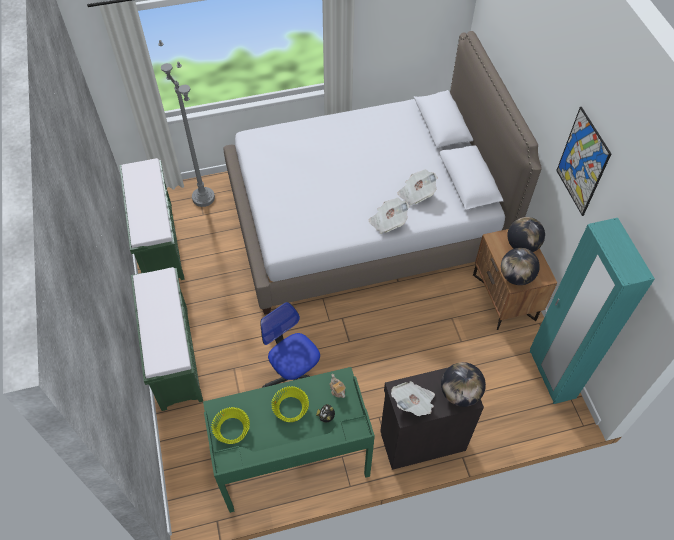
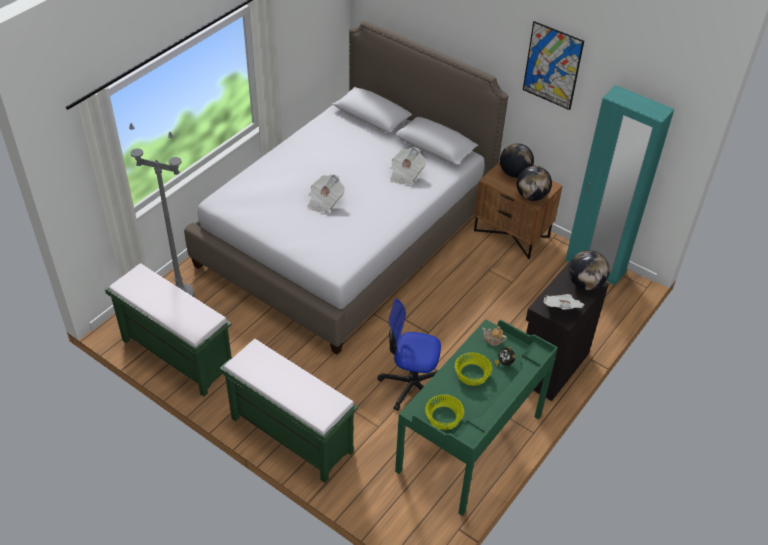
camera: 40 degrees left, 10 degrees down
newspaper [369,198,410,234] -> newspaper moved to [307,175,345,213]

